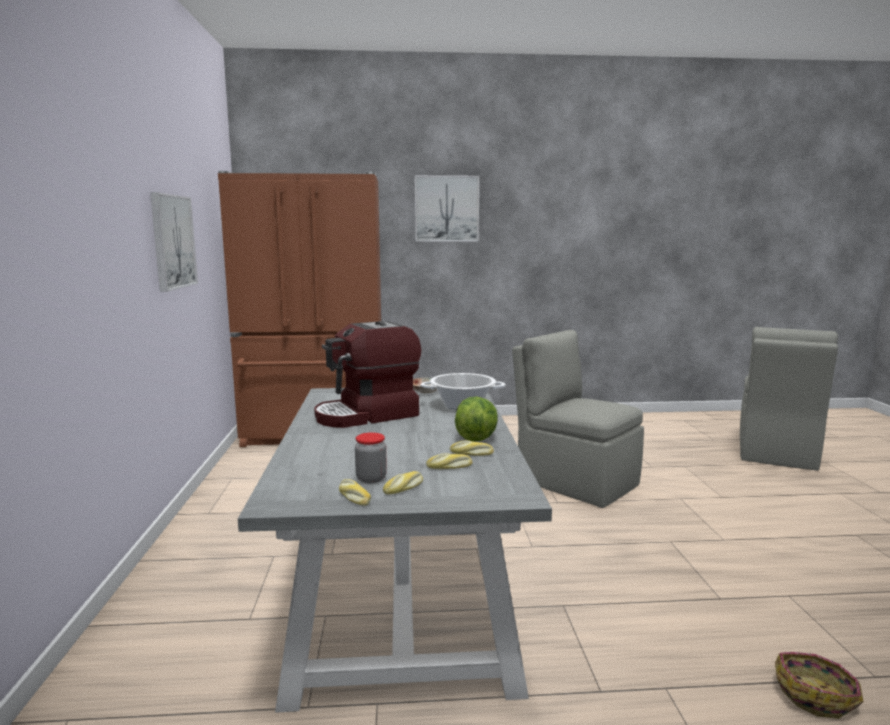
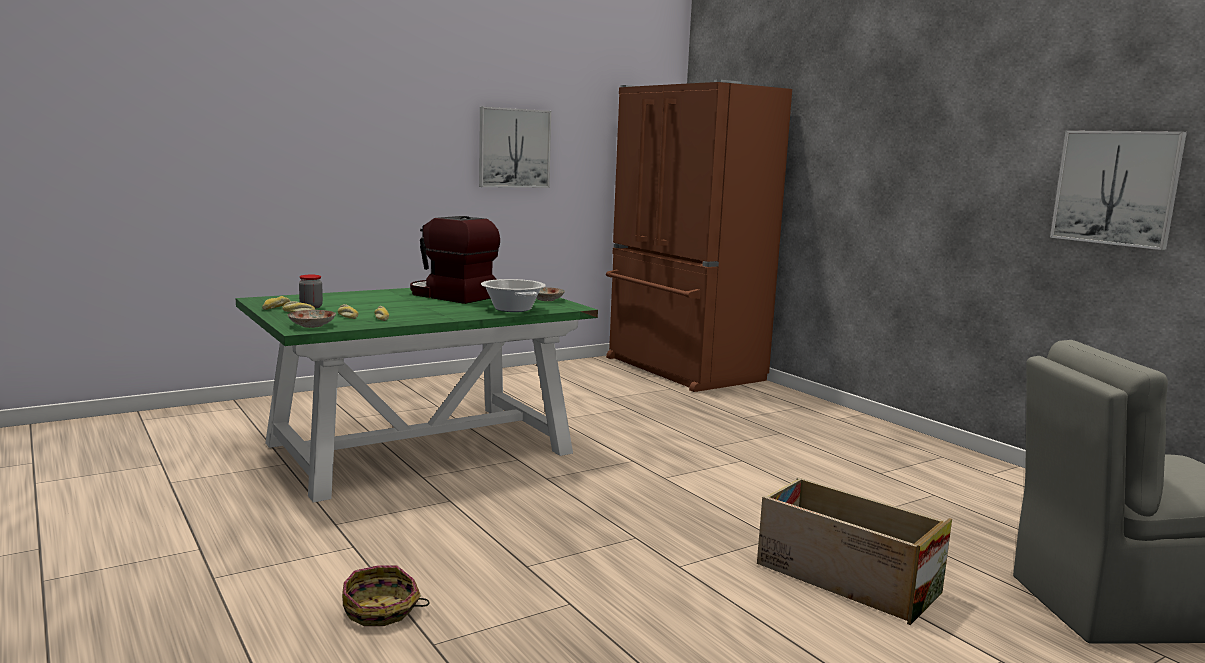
camera: 60 degrees right, 0 degrees up
grey dining table [238,388,552,713] -> green dining table [236,288,598,503]
picture [415,175,479,242] -> picture moved to [1050,130,1187,250]
lettuce [455,397,498,442] -> none
grey chair [512,330,644,508] -> none
none -> plate [288,310,336,328]
none -> crate [757,477,952,625]

